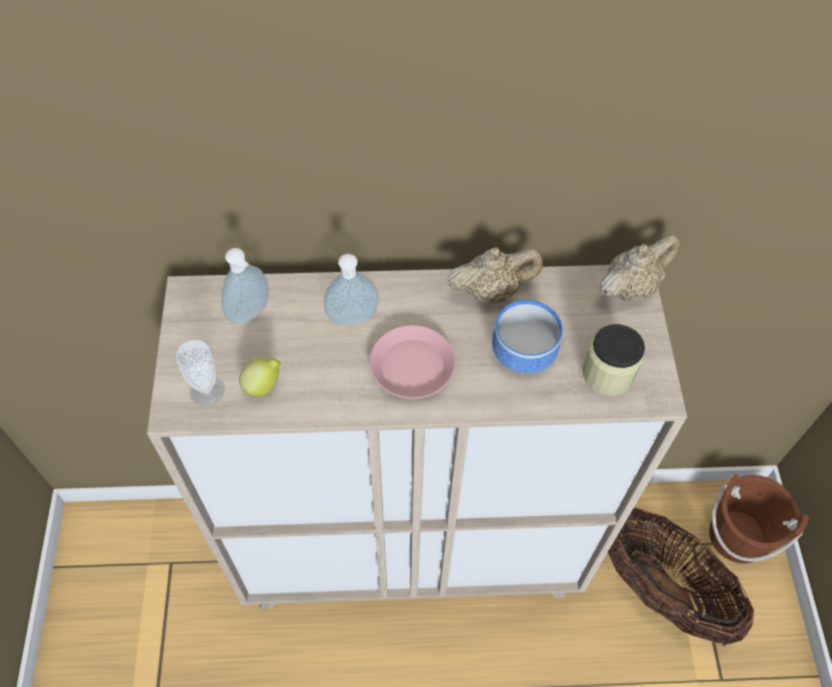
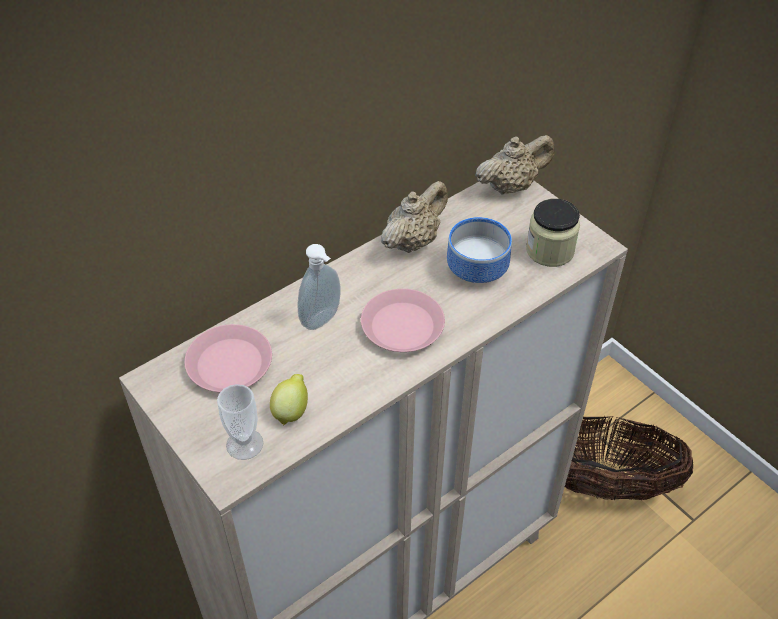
camera: 35 degrees left, 10 degrees down
soap dispenser [221,248,269,325] -> pink plate [184,324,272,392]
beige teapot [599,234,680,301] -> beige teapot turned 45 degrees clockwise [475,135,554,194]
brown bucket [709,474,809,564] -> none

